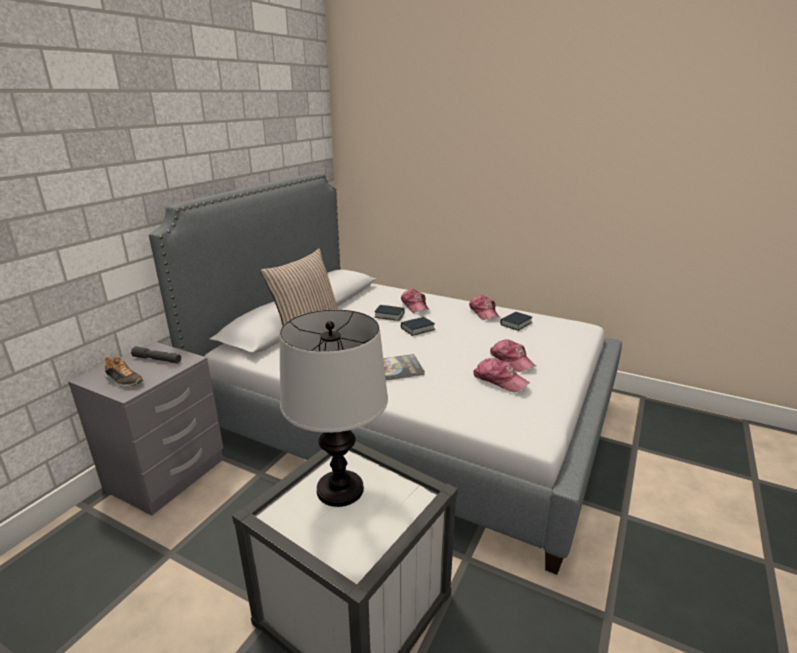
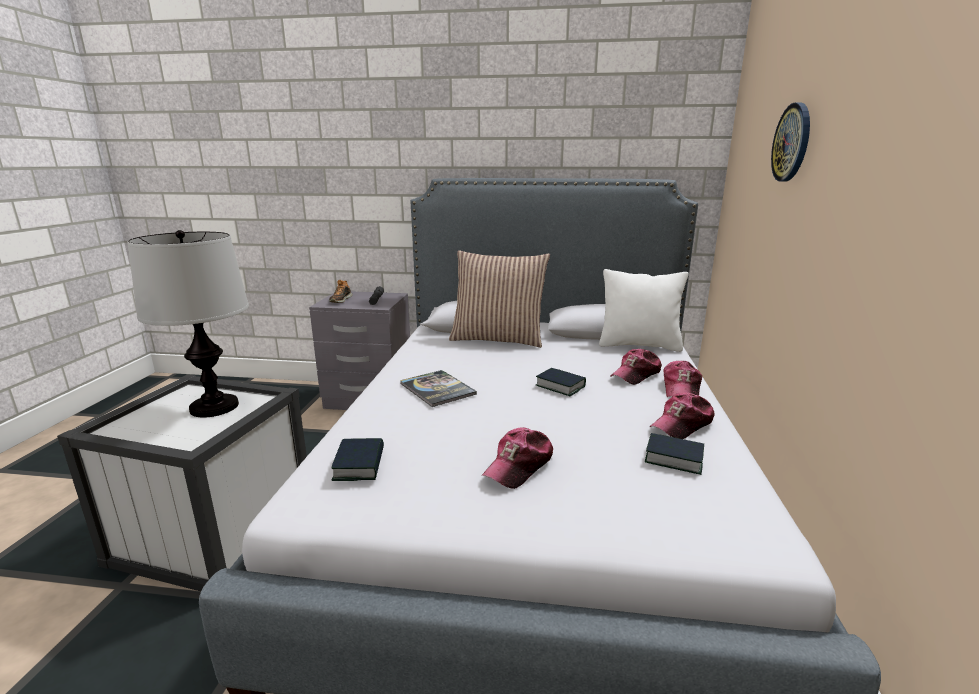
camera: 70 degrees right, 5 degrees down
book [374,305,404,321] -> book moved to [331,438,384,481]
cap [473,358,530,392] -> cap moved to [663,360,702,397]
none -> white pillow [599,269,689,352]
none -> wall clock [771,102,810,182]

